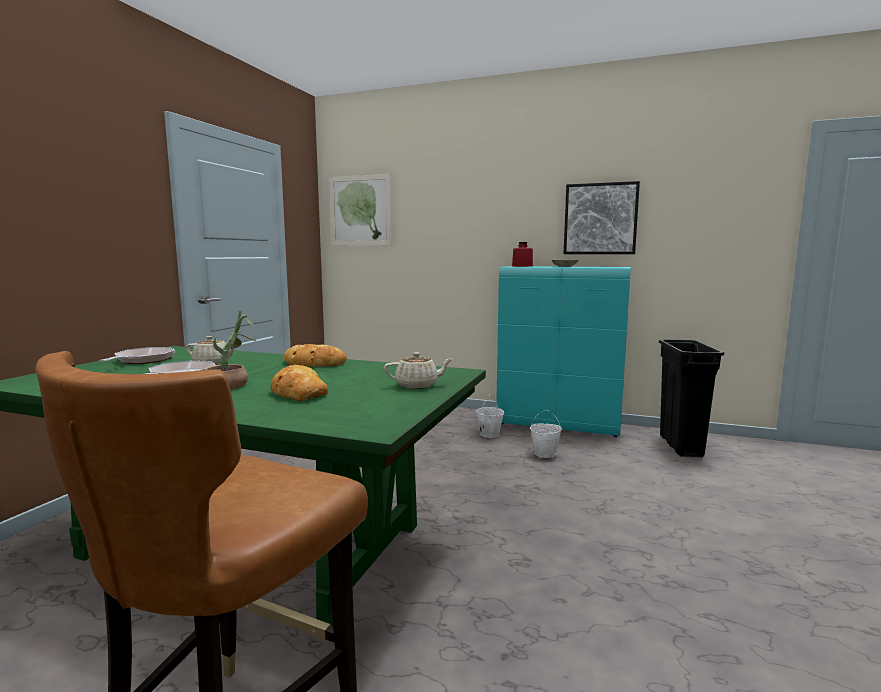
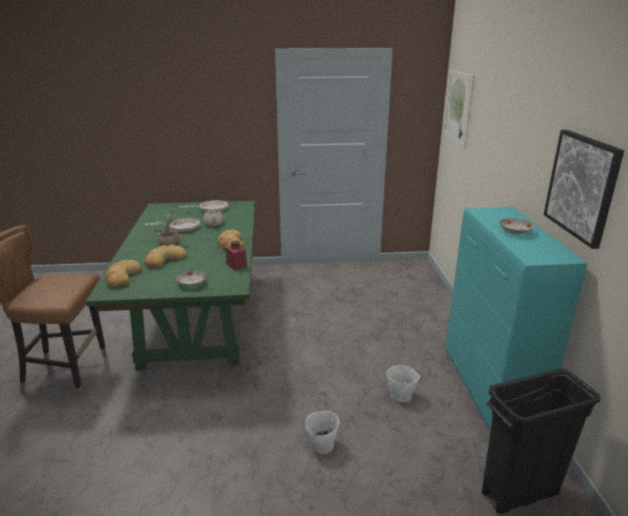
camera: 65 degrees right, 15 degrees up
beige teapot [384,352,452,389] -> plate [176,271,206,287]
white bucket [476,395,504,438] -> white bucket moved to [305,406,339,454]
red jar [512,242,533,267] -> red jar moved to [226,241,247,270]
none -> bread [105,260,141,287]

